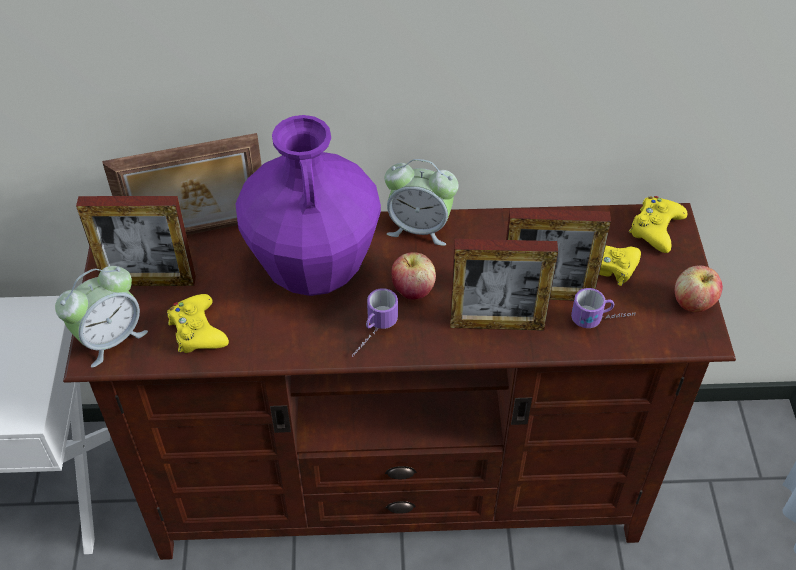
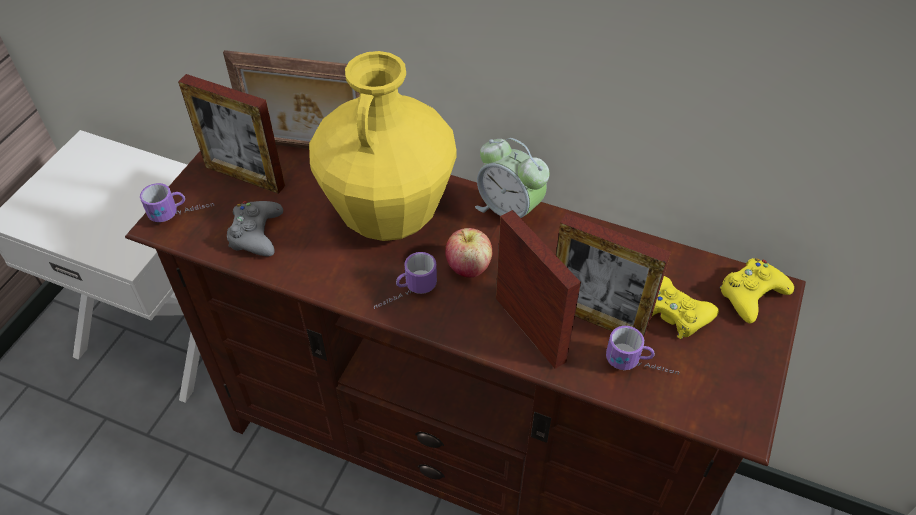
camera: 25 degrees right, 0 degrees up
alarm clock [55,266,148,367] -> mug [140,183,214,222]
yellow game controller [167,294,229,353] -> grey game controller [227,201,283,256]
purple vase [235,115,381,296] -> yellow vase [309,51,457,241]
picture frame [450,239,558,331] -> picture frame turned 150 degrees counterclockwise [496,210,581,369]
apple [675,265,723,312] -> none

